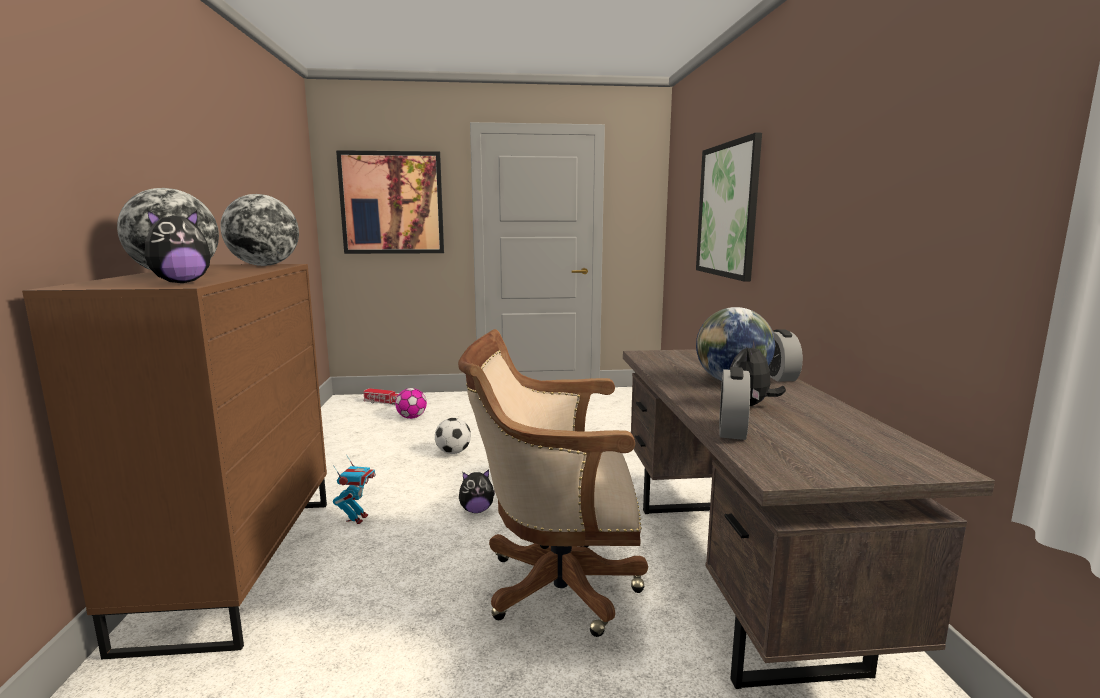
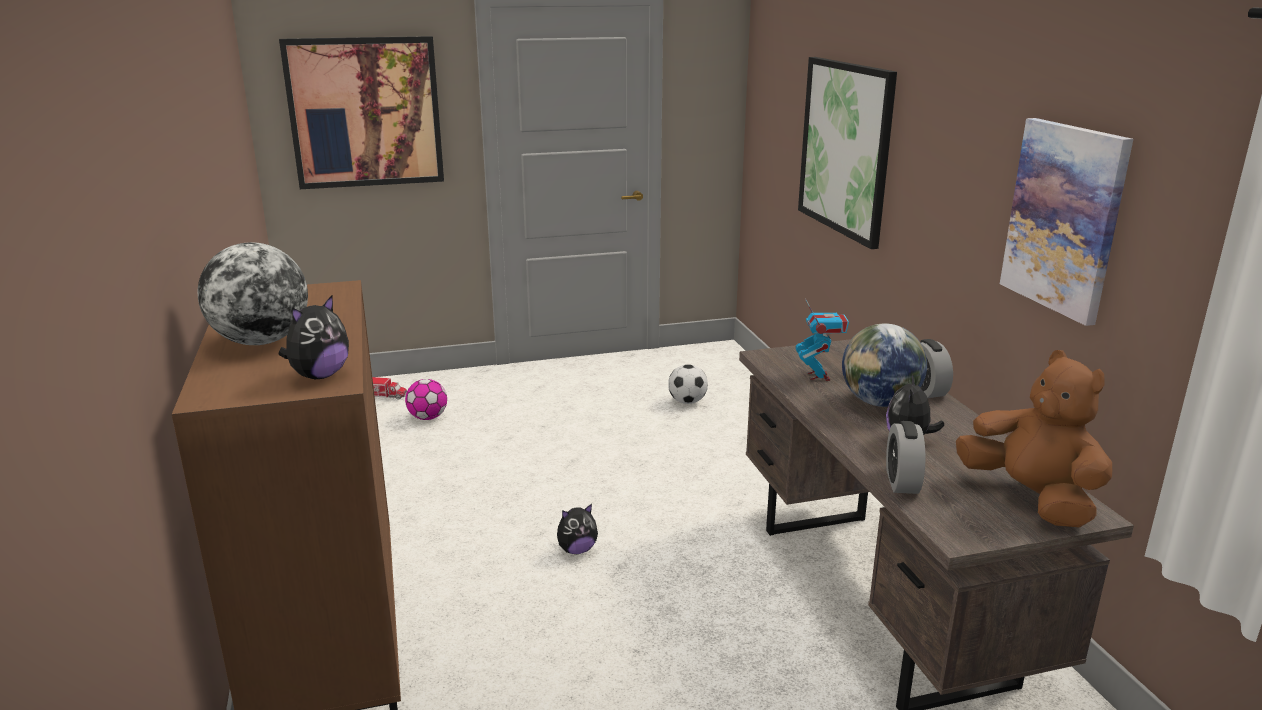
camera: 10 degrees left, 10 degrees up
globe [220,194,299,266] -> none
toy robot [333,454,376,524] -> toy robot moved to [795,299,849,381]
football [435,418,471,454] -> football moved to [668,364,708,404]
office chair [458,329,648,637] -> none
none -> brown plush toy [956,350,1112,528]
none -> picture [1000,118,1133,326]

